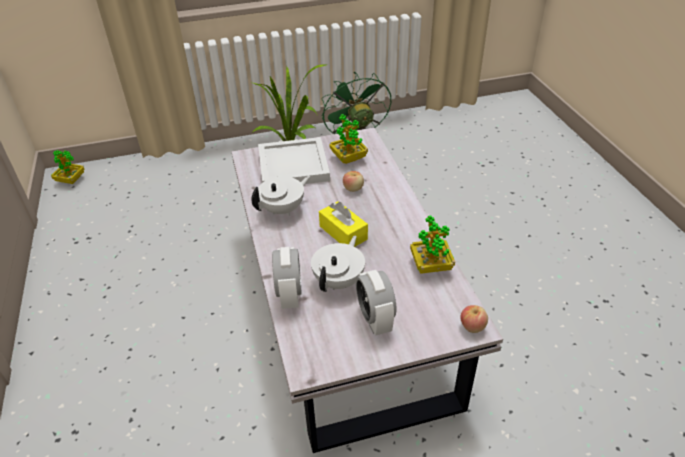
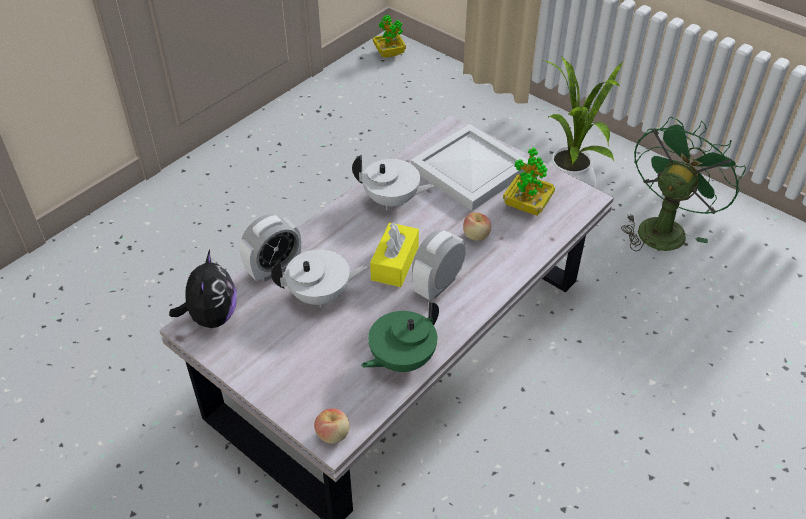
camera: 55 degrees right, 5 degrees up
alarm clock [356,270,396,336] -> alarm clock moved to [412,230,466,300]
potted plant [410,215,455,274] -> green teapot [361,301,439,372]
none -> plush toy [169,250,236,328]

